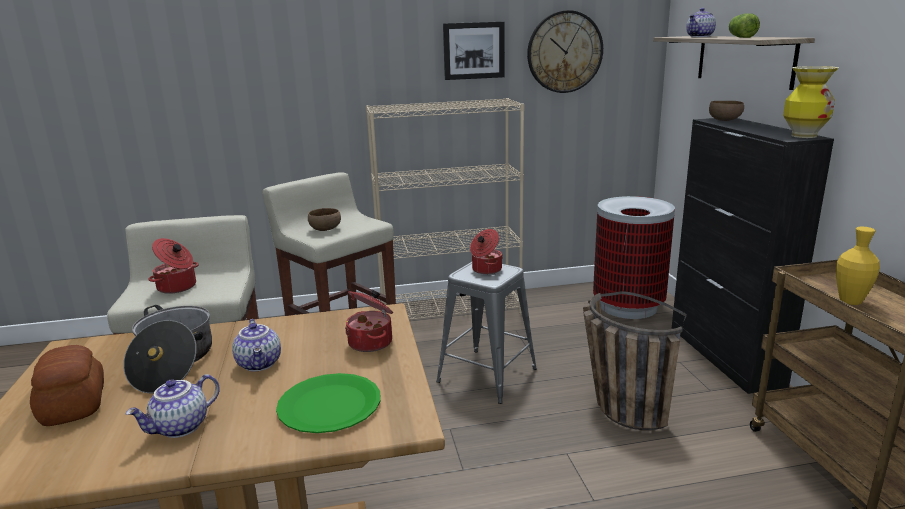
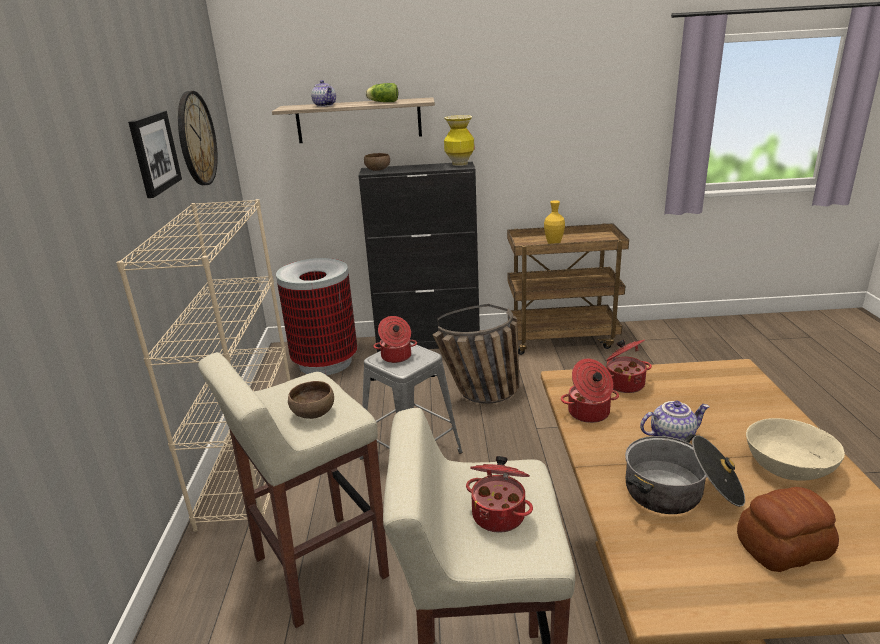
camera: 80 degrees left, 5 degrees up
teapot [125,374,220,438] -> beige bowl [746,418,845,481]
green plate [276,373,381,433] -> none
none -> cooking pot [561,359,619,423]

